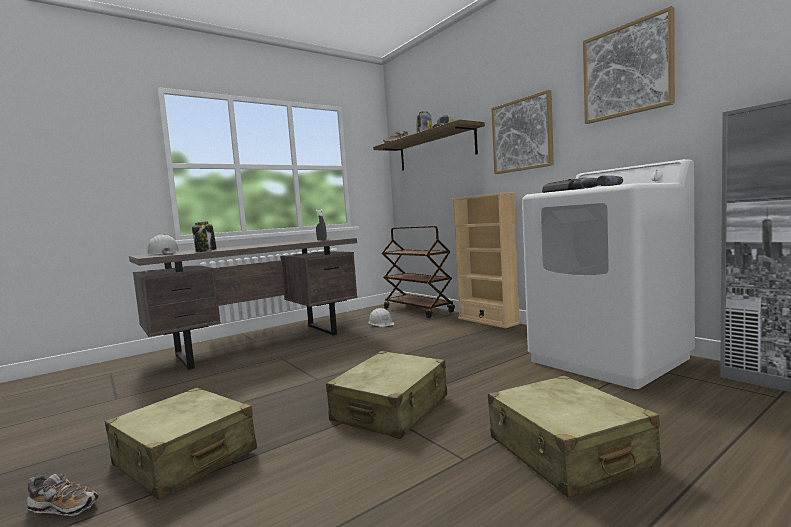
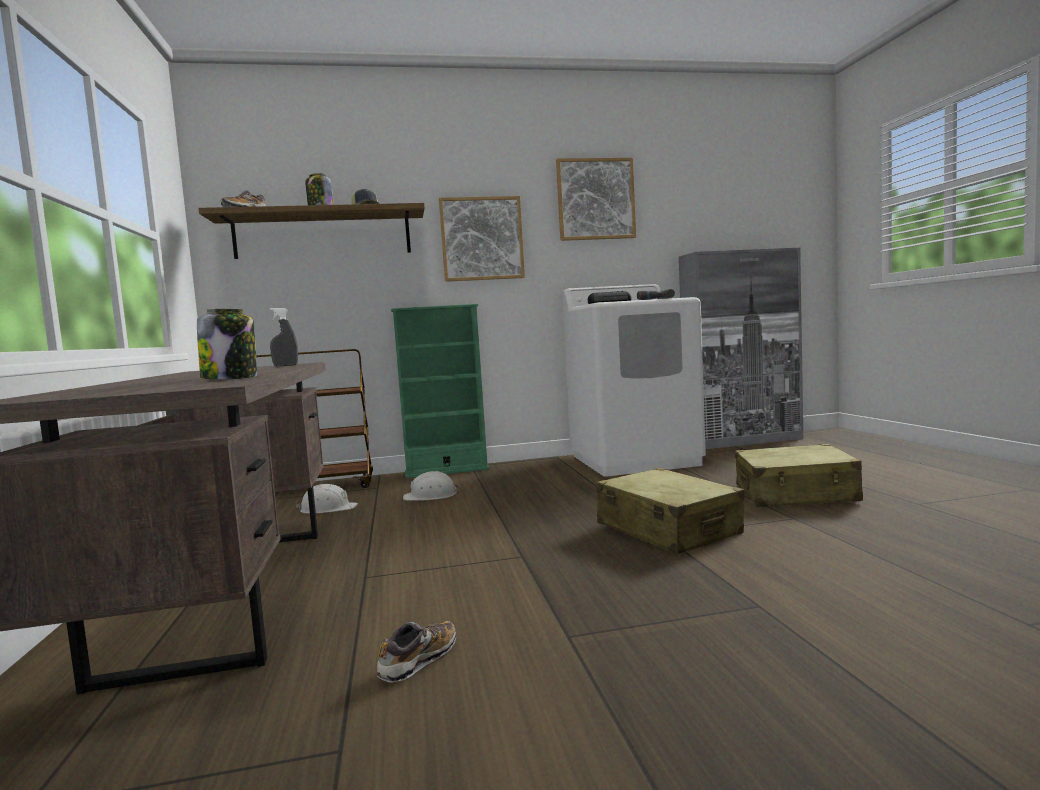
camera: 65 degrees left, 0 degrees up
shoe [27,474,98,516] -> shoe moved to [377,621,456,682]
beige suitcase [105,388,257,500] -> none
white hard hat [147,235,180,255] -> white hard hat moved to [403,471,460,501]
beige bookcase [451,192,520,328] -> green bookcase [391,304,489,478]

